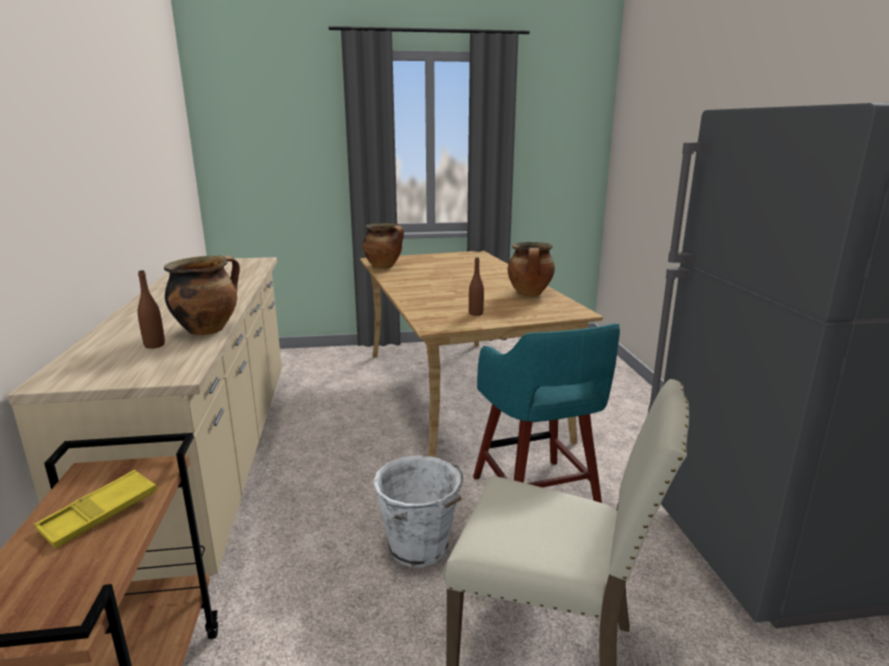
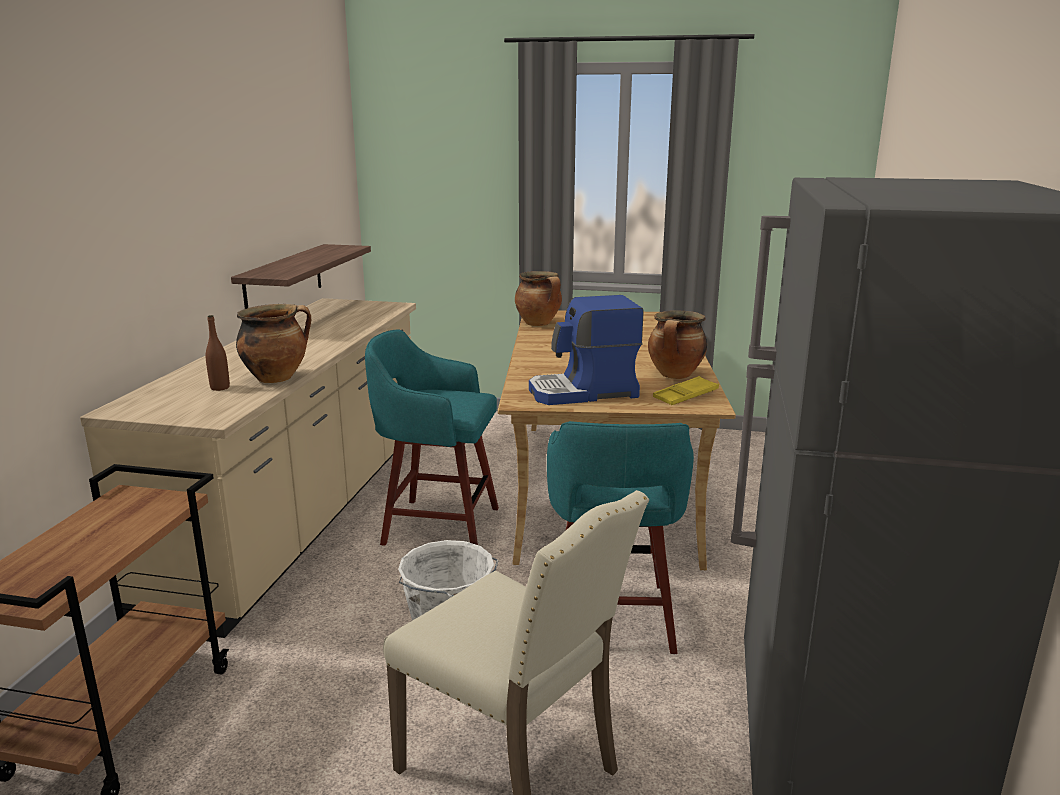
camera: 20 degrees right, 0 degrees up
yellow tray [34,470,157,549] -> yellow tray moved to [653,376,719,405]
brown bottle [469,257,484,316] -> coffee machine [529,295,644,405]
none -> shelf [231,244,371,309]
none -> turquoise stool [365,329,499,546]

